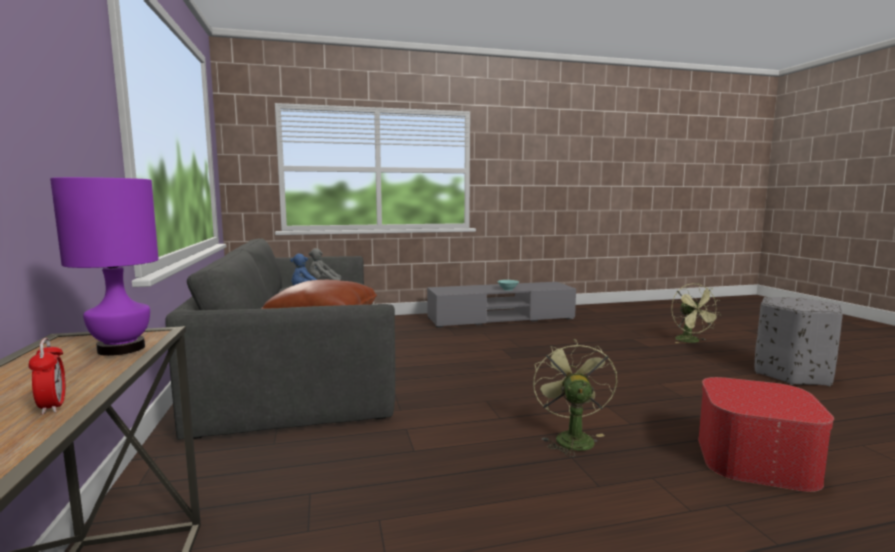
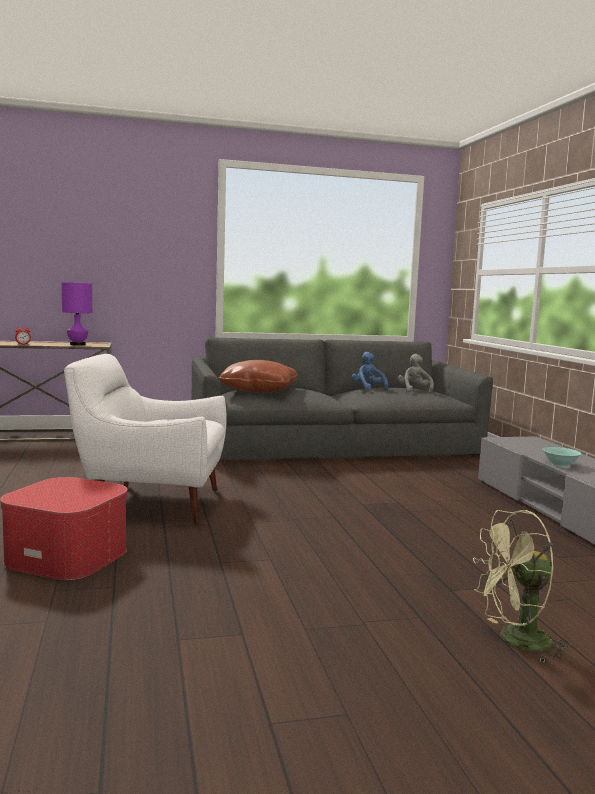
camera: 90 degrees right, 0 degrees up
green fan [533,339,617,457] -> white armchair [64,354,227,524]
grey ottoman [755,297,843,386] -> none

